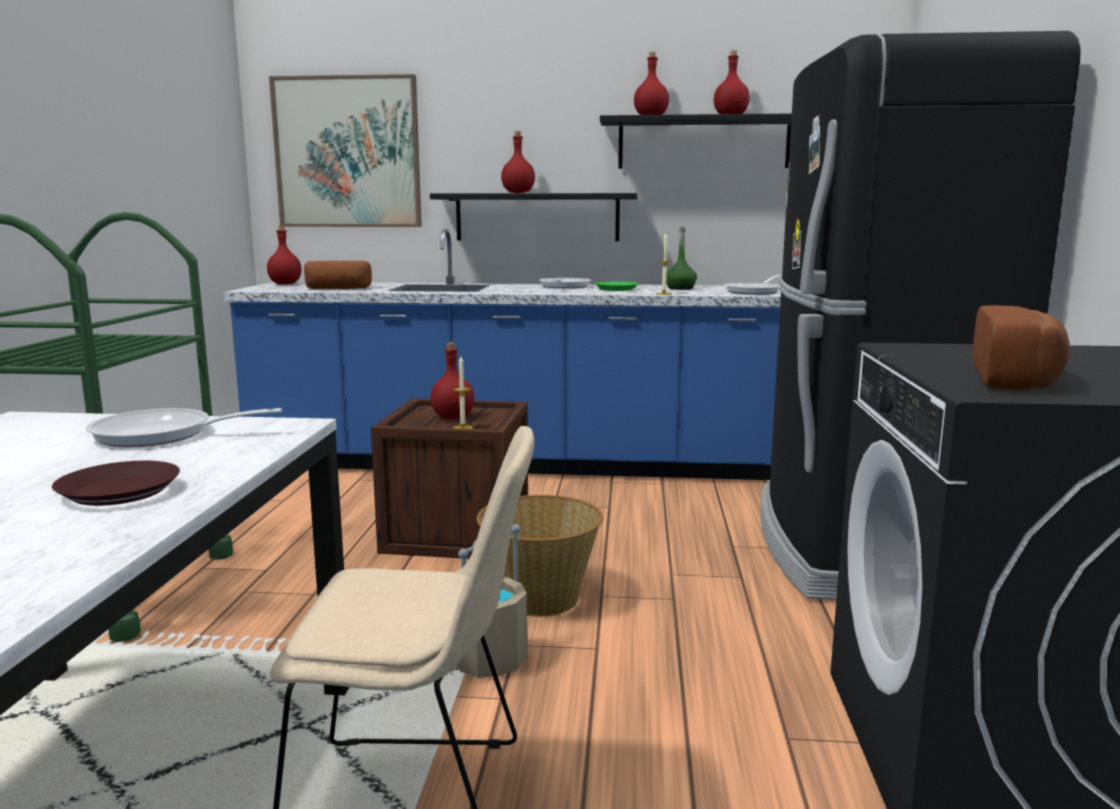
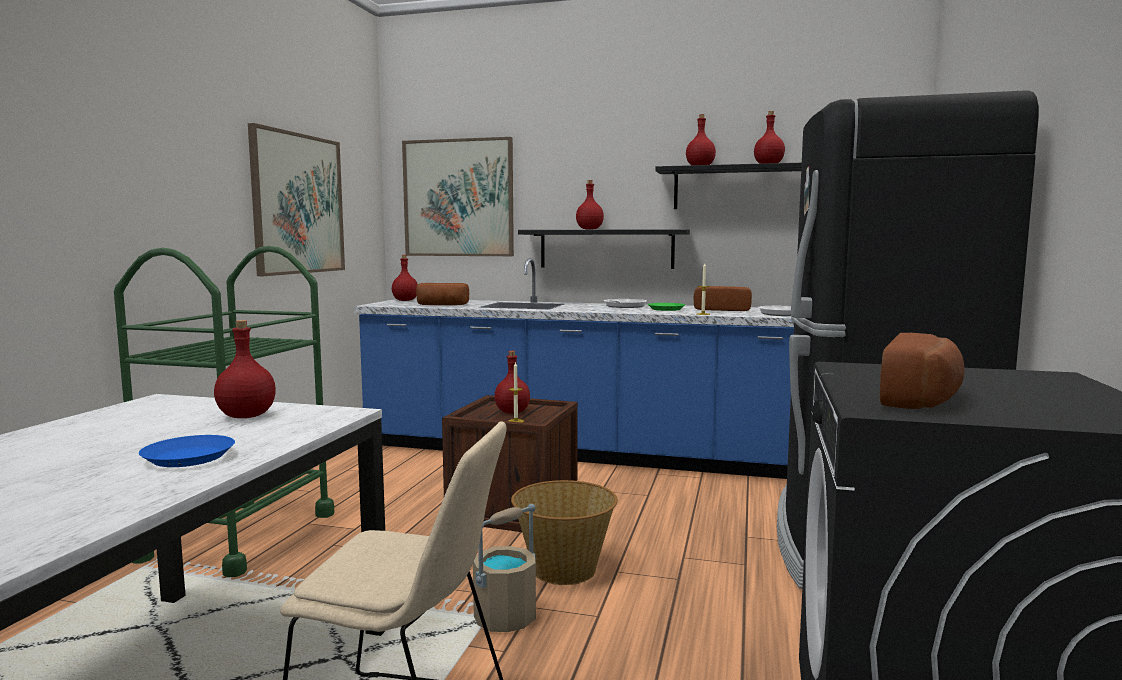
camera: 10 degrees right, 5 degrees down
brown plate [52,461,180,506] -> blue plate [139,435,235,467]
frying pan [86,408,282,447] -> red bottle [214,320,276,418]
green bottle [666,227,697,290] -> bread [694,286,752,311]
none -> picture [248,123,345,276]

